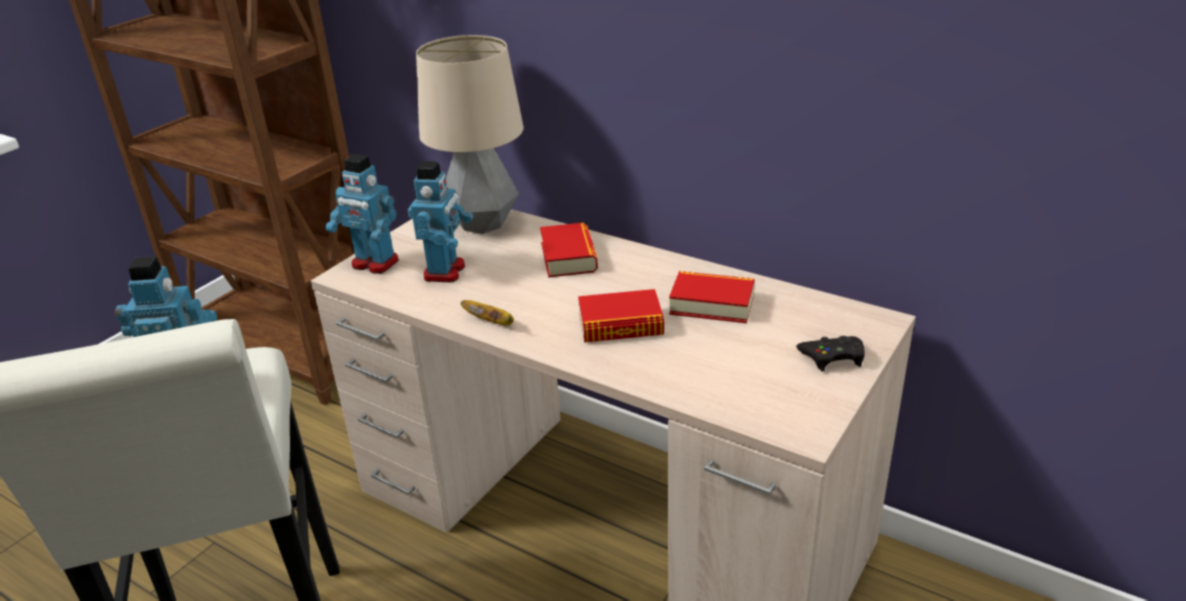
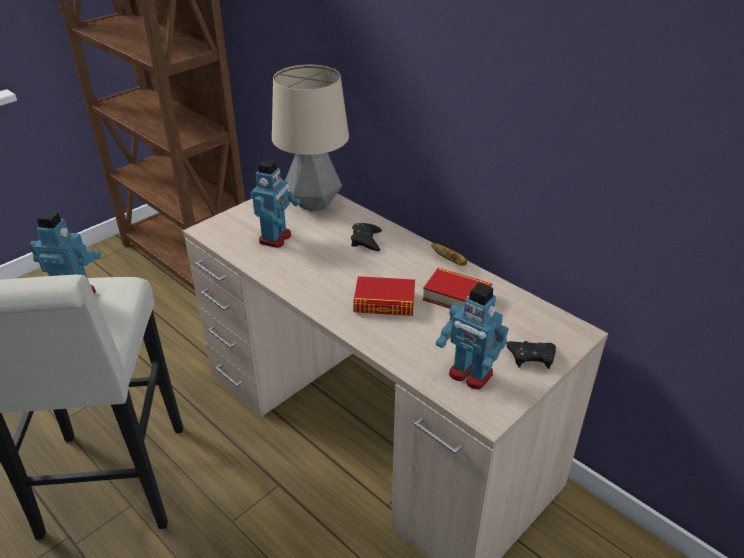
camera: 10 degrees right, 5 degrees up
toy robot [326,154,399,274] -> toy robot moved to [436,282,508,390]
banana [461,300,514,326] -> banana moved to [431,243,467,266]
book [540,222,598,278] -> black game controller [351,223,382,251]

